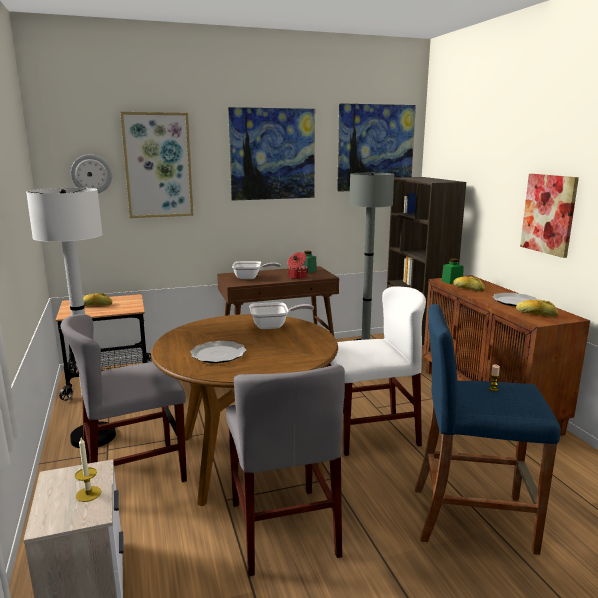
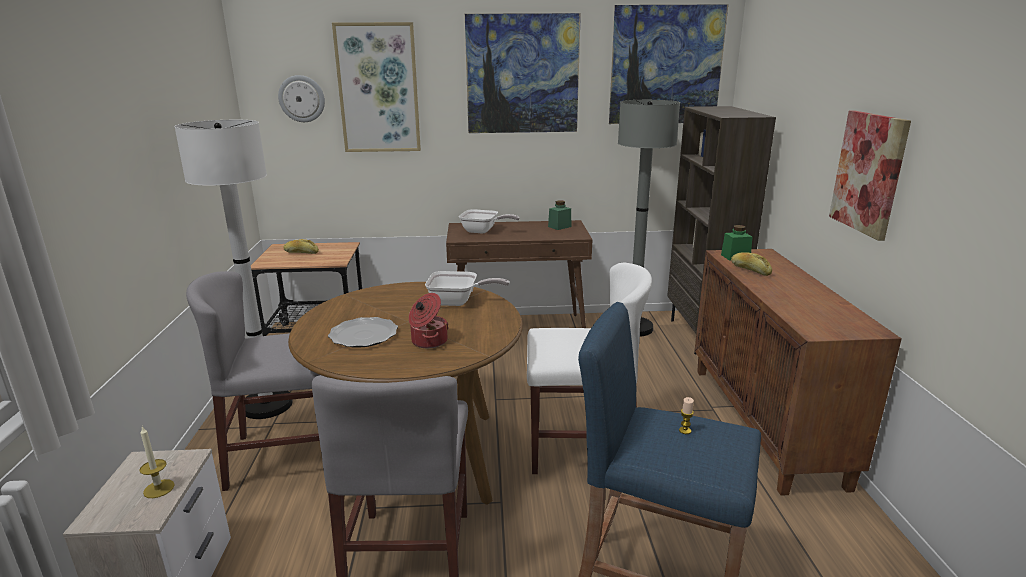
camera: 15 degrees right, 5 degrees up
cooking pot [287,252,307,279] -> cooking pot moved to [409,293,448,348]
plate [492,293,538,307] -> none
bread [516,300,558,317] -> none

